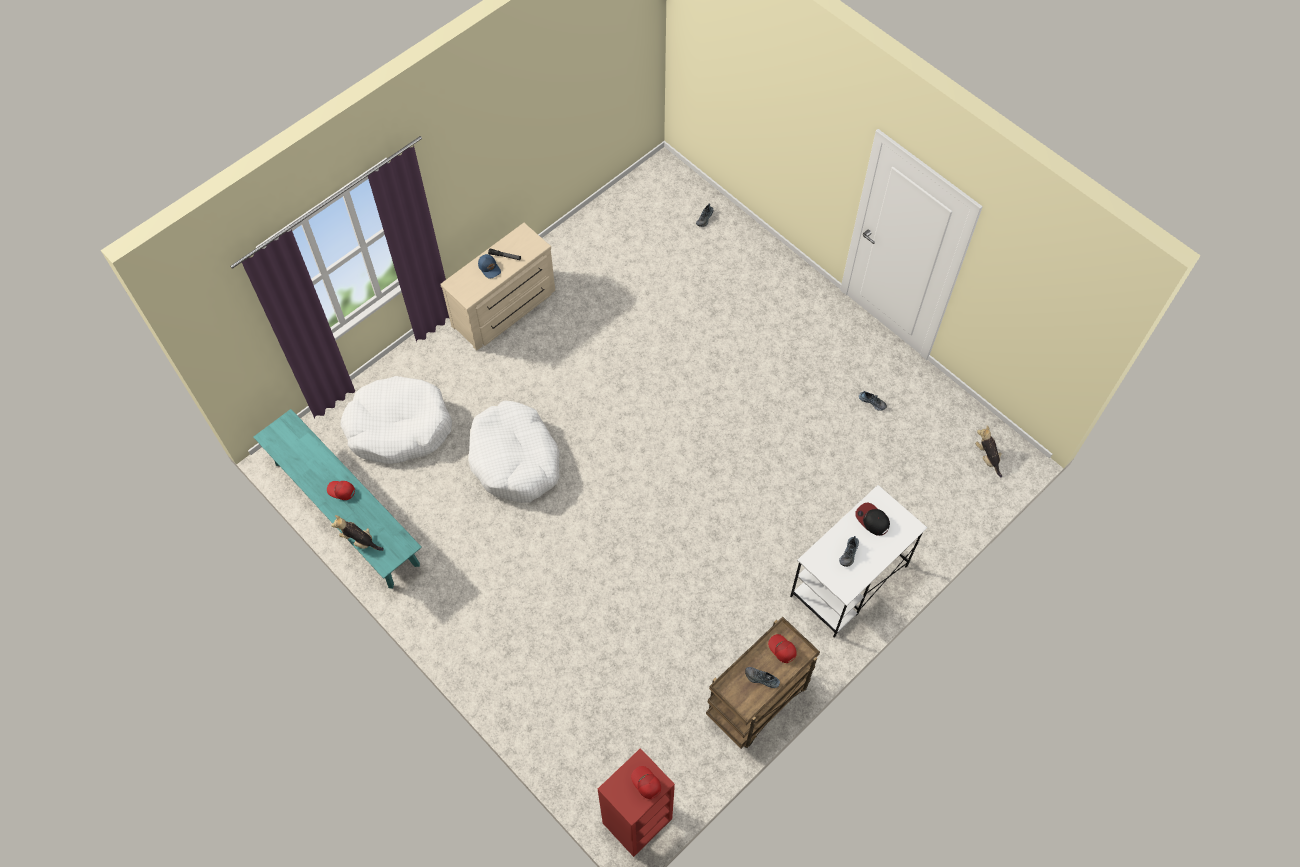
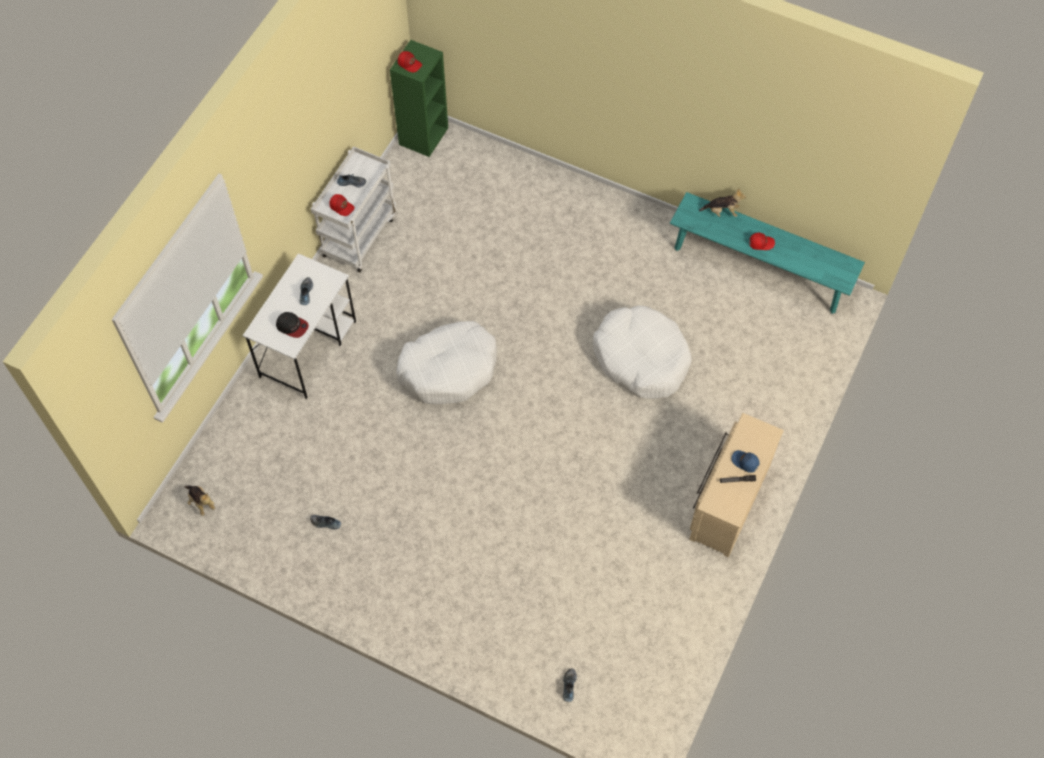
camera: 160 degrees right, 0 degrees up
white dog bed [340,376,452,464] -> white dog bed moved to [396,321,497,405]
red bookcase [598,748,675,857] -> green bookcase [390,40,448,157]
brown cart [706,617,820,749] -> white cart [311,146,396,272]

